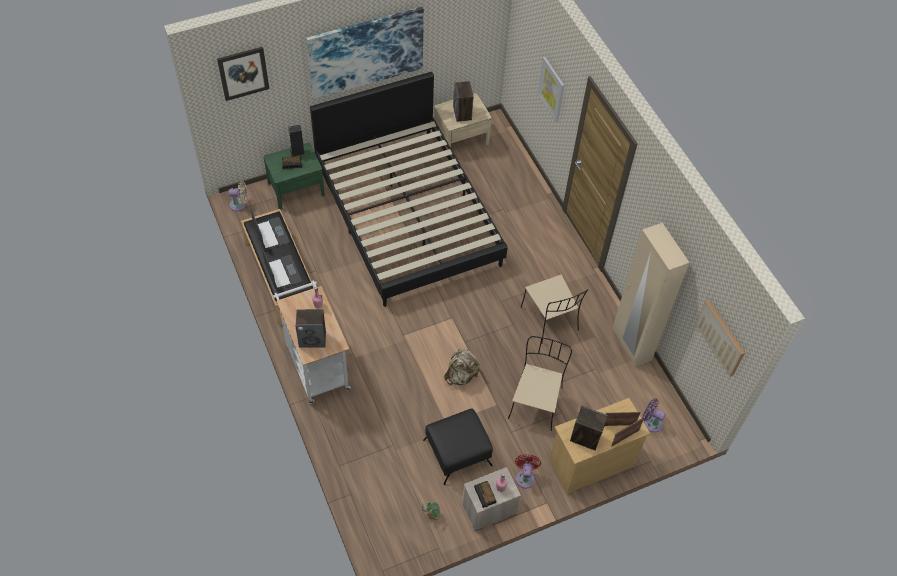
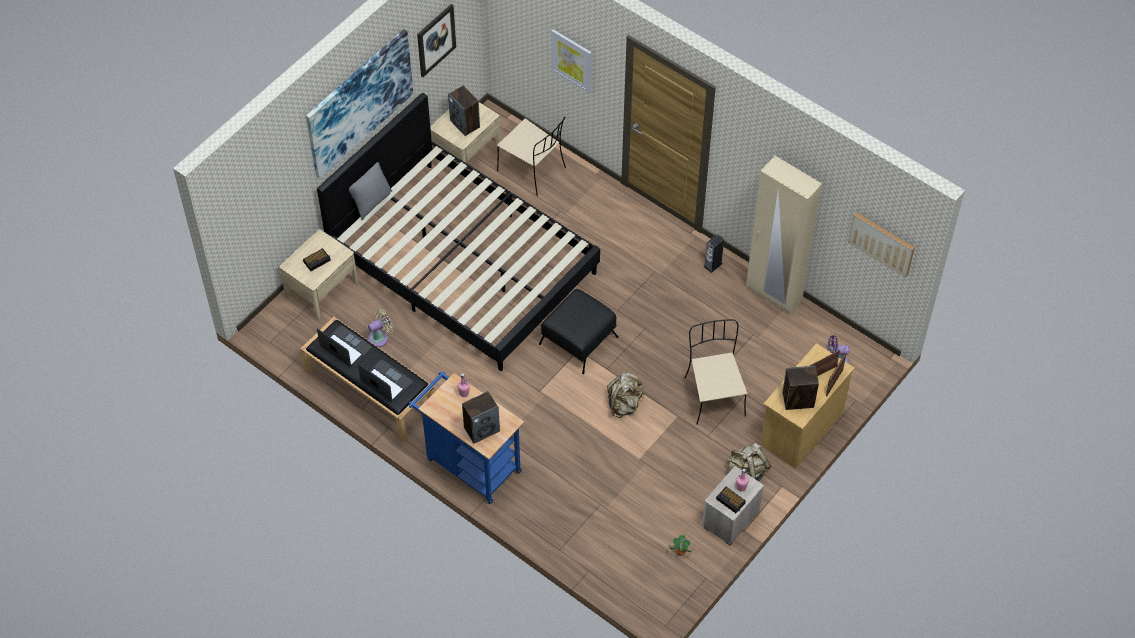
camera: 25 degrees left, 0 degrees up
picture [217,47,269,101] -> picture moved to [417,4,456,77]
beige fan [228,181,247,211] -> beige fan moved to [368,309,393,347]
green nightstand [263,142,325,209] -> beige nightstand [279,229,358,319]
white cart [273,280,351,404] -> blue cart [409,371,524,504]
speaker [288,125,305,157] -> speaker moved to [703,234,724,273]
black ottoman [423,409,493,485] -> black ottoman moved to [539,289,618,374]
red fan [515,454,541,489] -> beige backpack [727,443,771,481]
beige chair [521,275,588,344] -> beige chair moved to [497,117,566,196]
none -> grey pillow [349,162,392,220]

